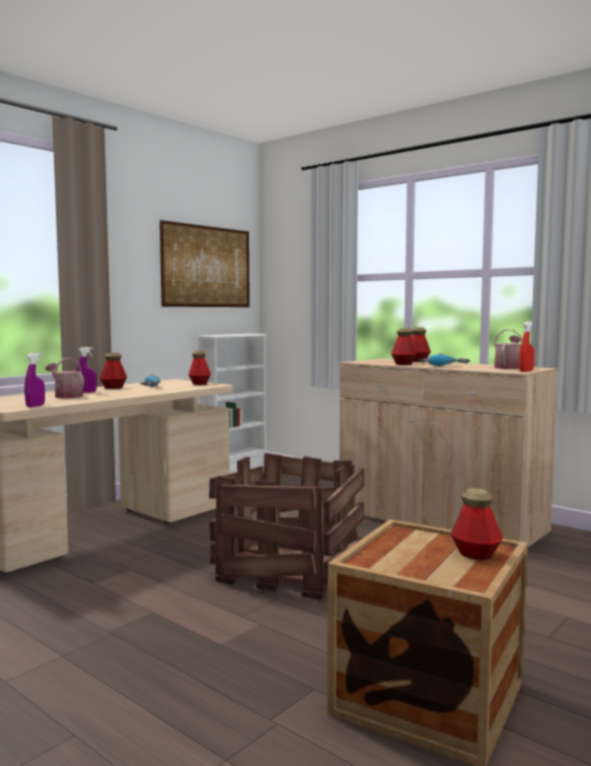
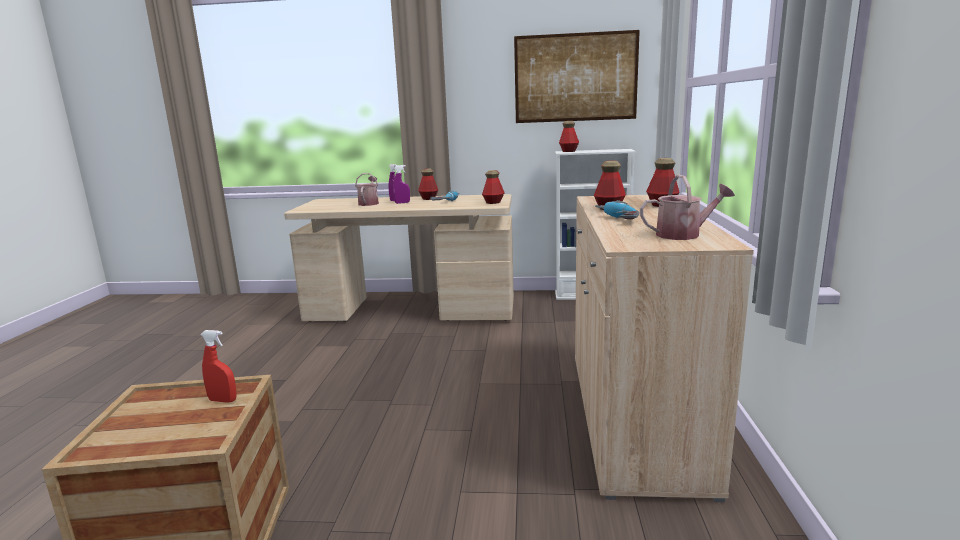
camera: 55 degrees right, 10 degrees up
purple spray bottle [24,353,45,407] -> purple spray bottle moved to [393,165,410,204]
crate [209,453,364,600] -> none
bottle [451,488,503,560] -> bottle moved to [559,121,579,152]
red spray bottle [519,321,534,372] -> red spray bottle moved to [200,330,237,403]

